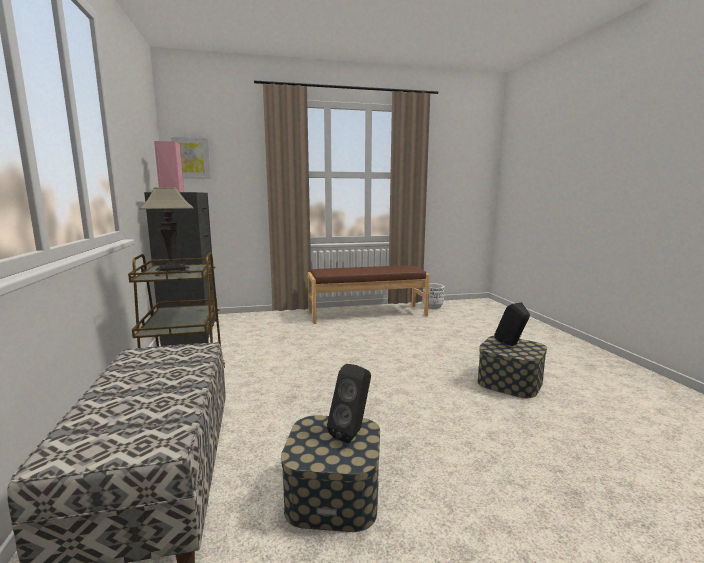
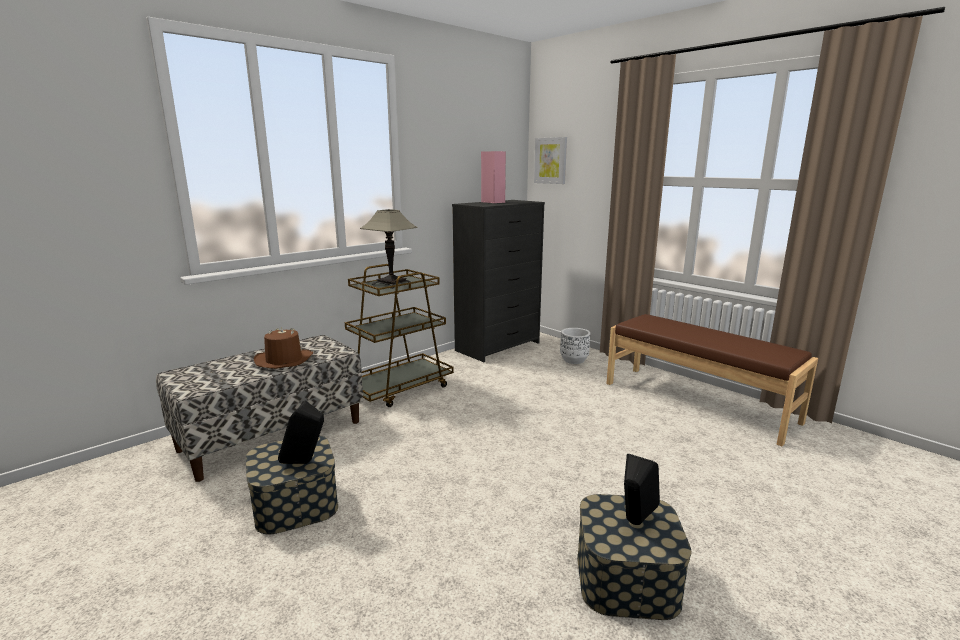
camera: 60 degrees right, 5 degrees up
white planter [422,283,445,309] -> white planter moved to [560,328,590,364]
none -> brown hat [254,327,313,369]

